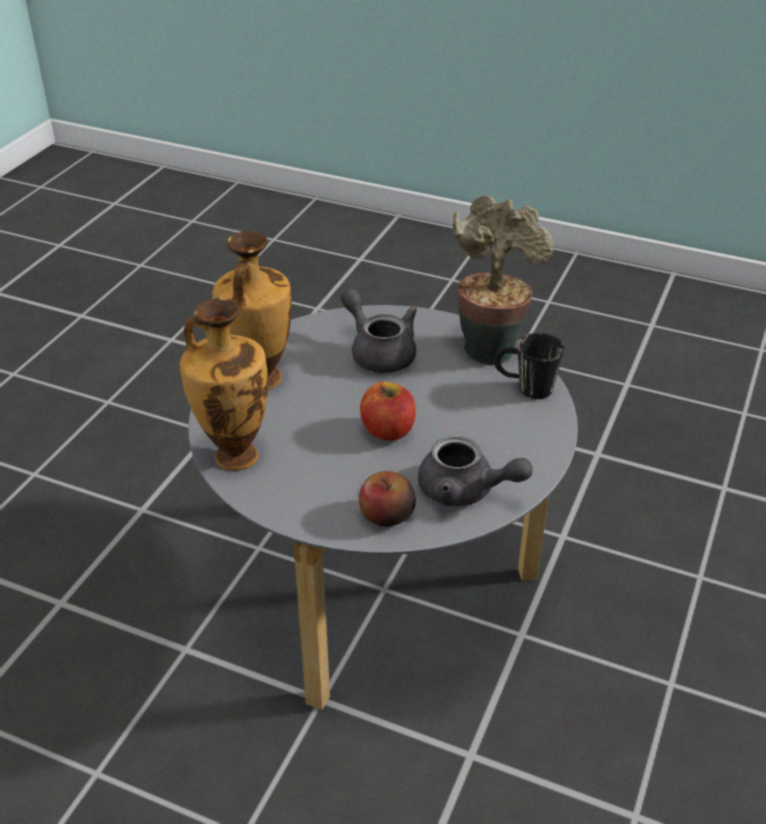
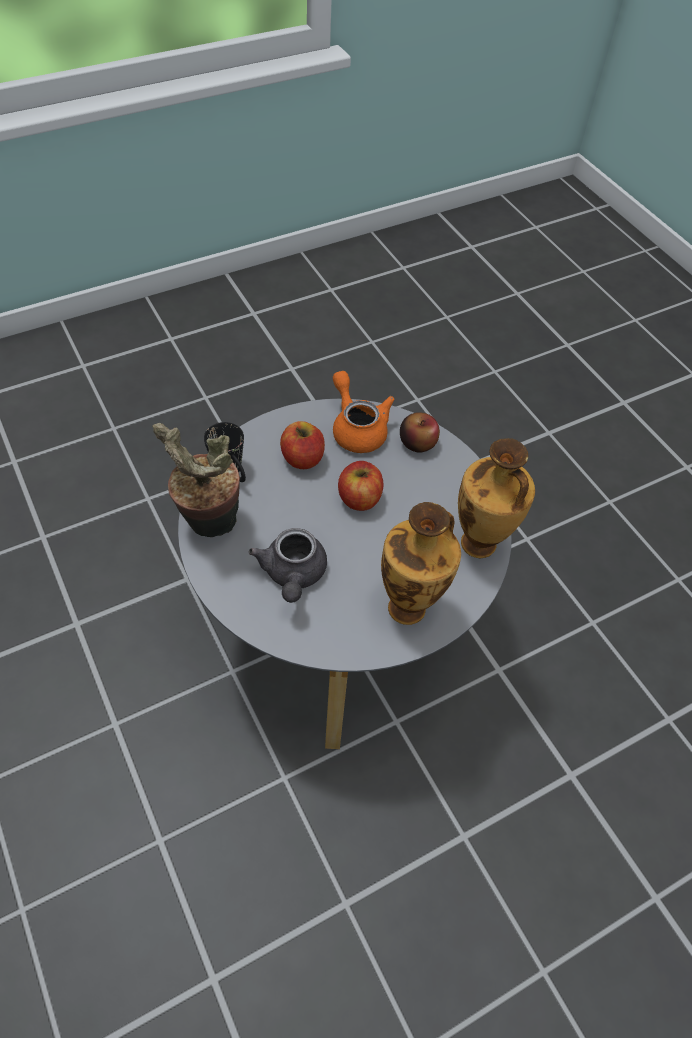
camera: 145 degrees left, 15 degrees up
grey teapot [418,436,533,506] -> orange teapot [333,371,395,453]
none -> apple [280,421,325,469]

